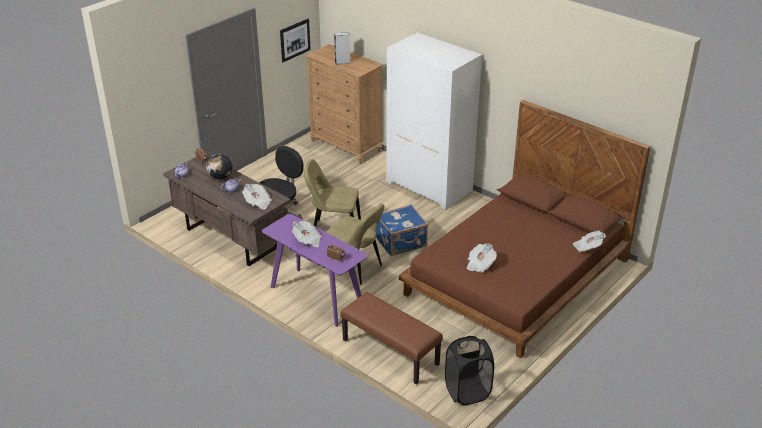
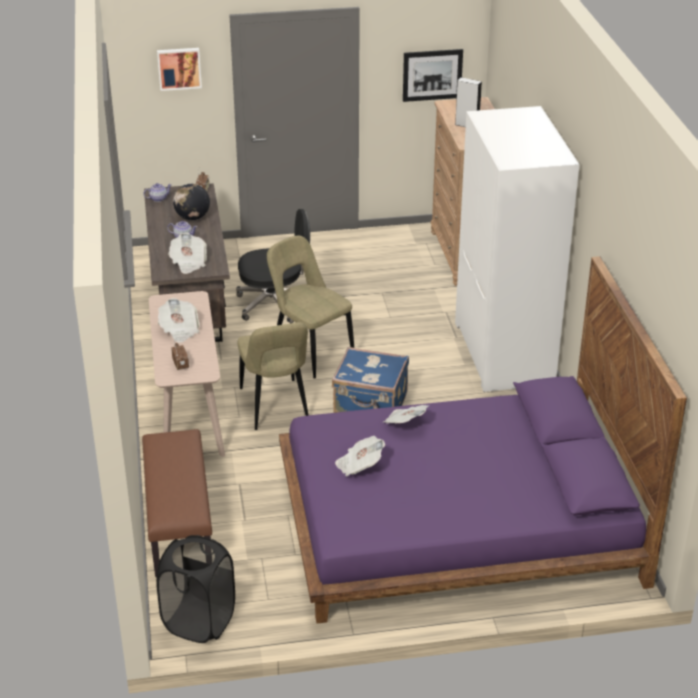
camera: 40 degrees right, 0 degrees up
purple console table [262,214,368,327] -> beige console table [149,291,225,457]
brown bed [399,100,650,359] -> purple bed [279,256,687,624]
newspaper [573,231,606,252] -> newspaper moved to [383,405,429,423]
none -> picture [157,48,202,91]

